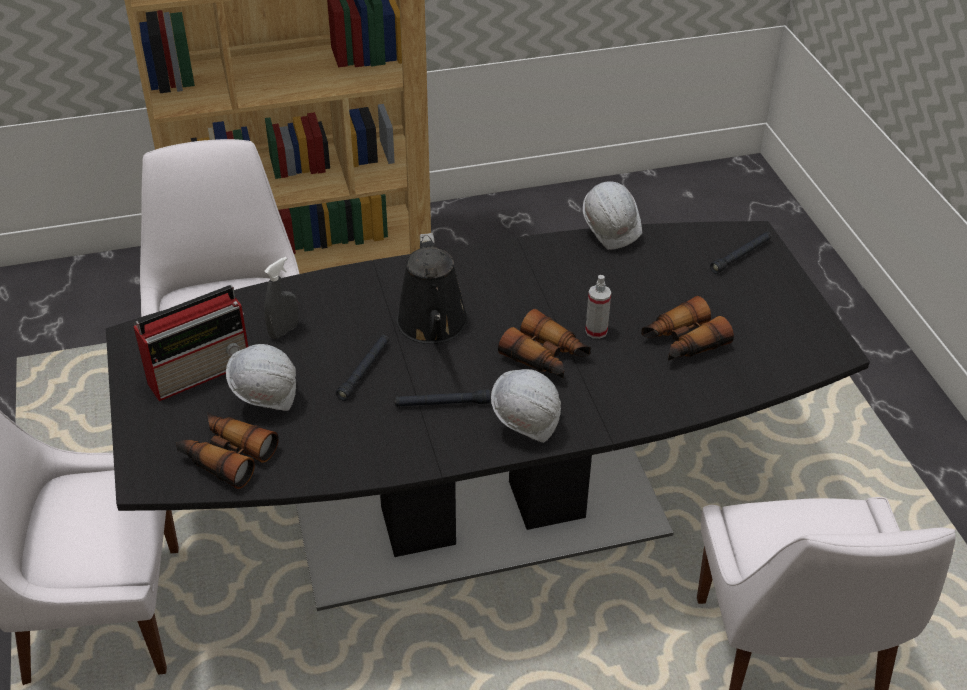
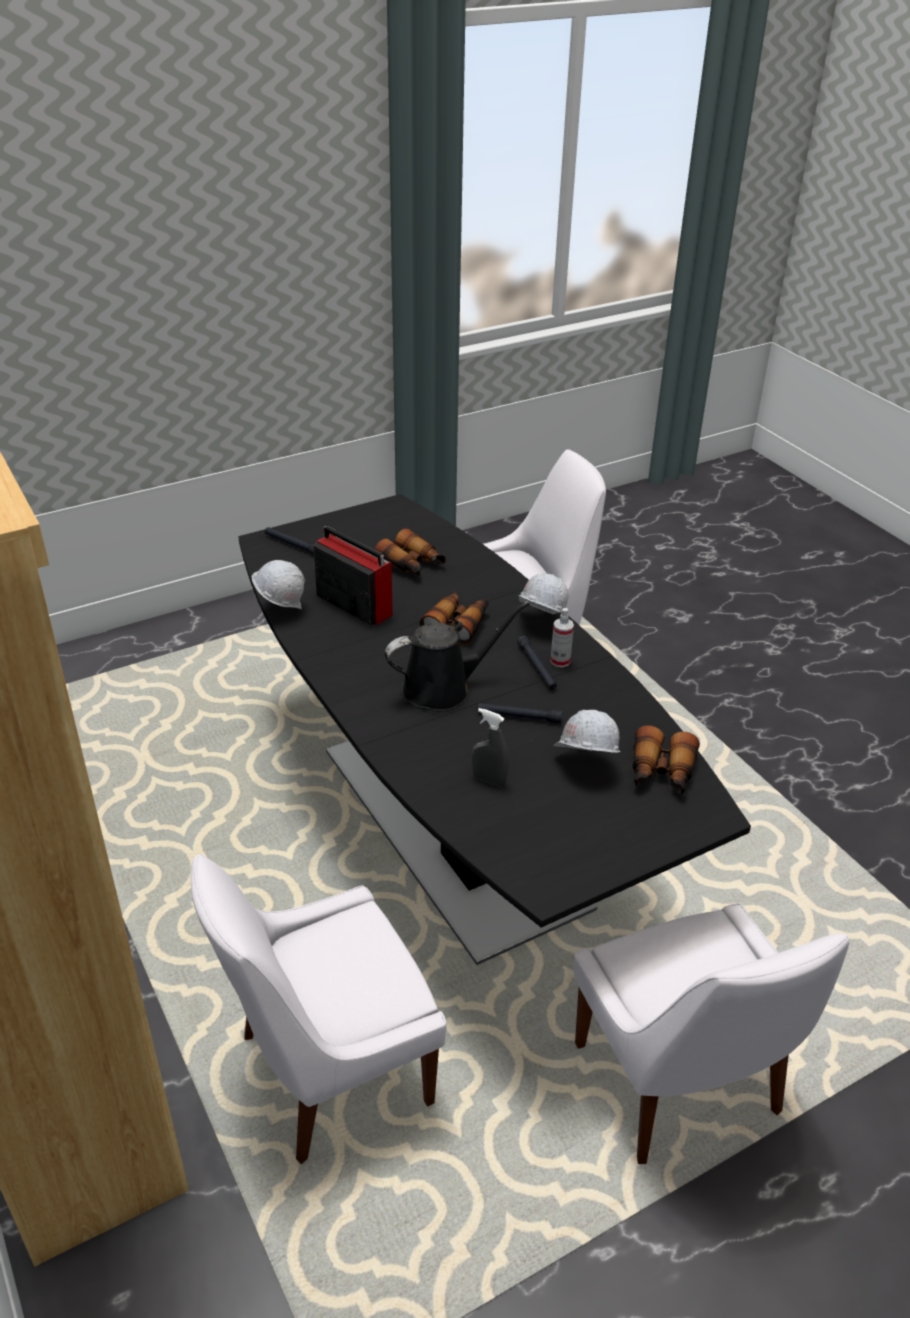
camera: 105 degrees left, 5 degrees down
radio [133,285,248,401] -> radio moved to [313,526,393,626]
spray bottle [585,275,612,339] -> spray bottle moved to [551,608,574,667]

